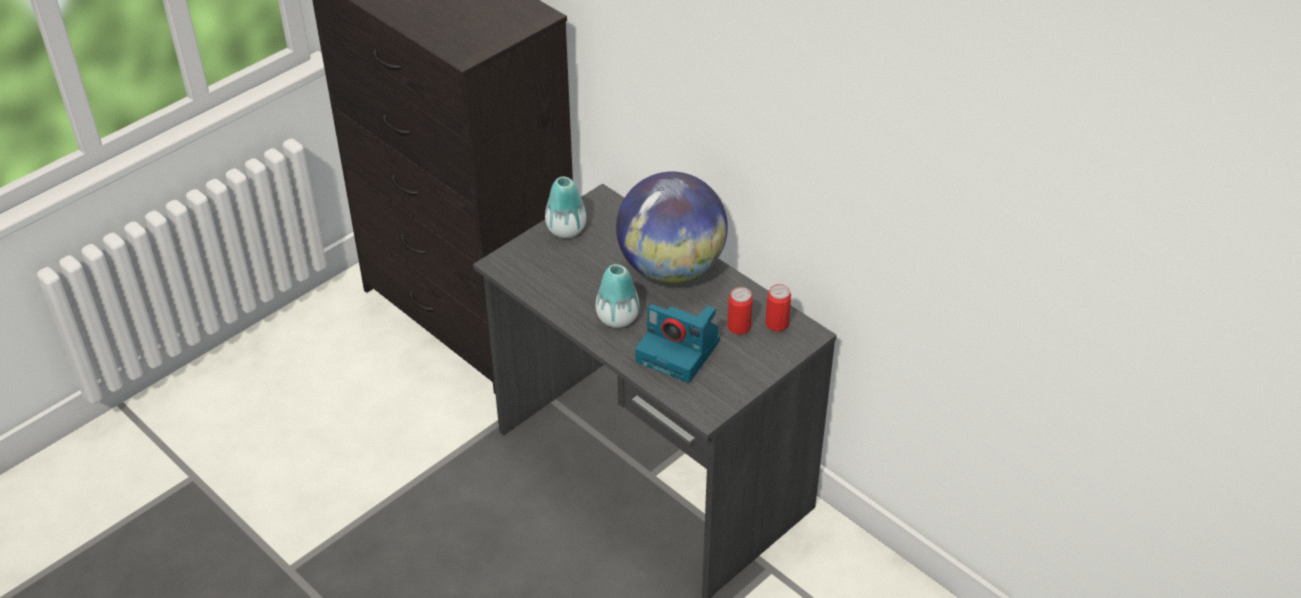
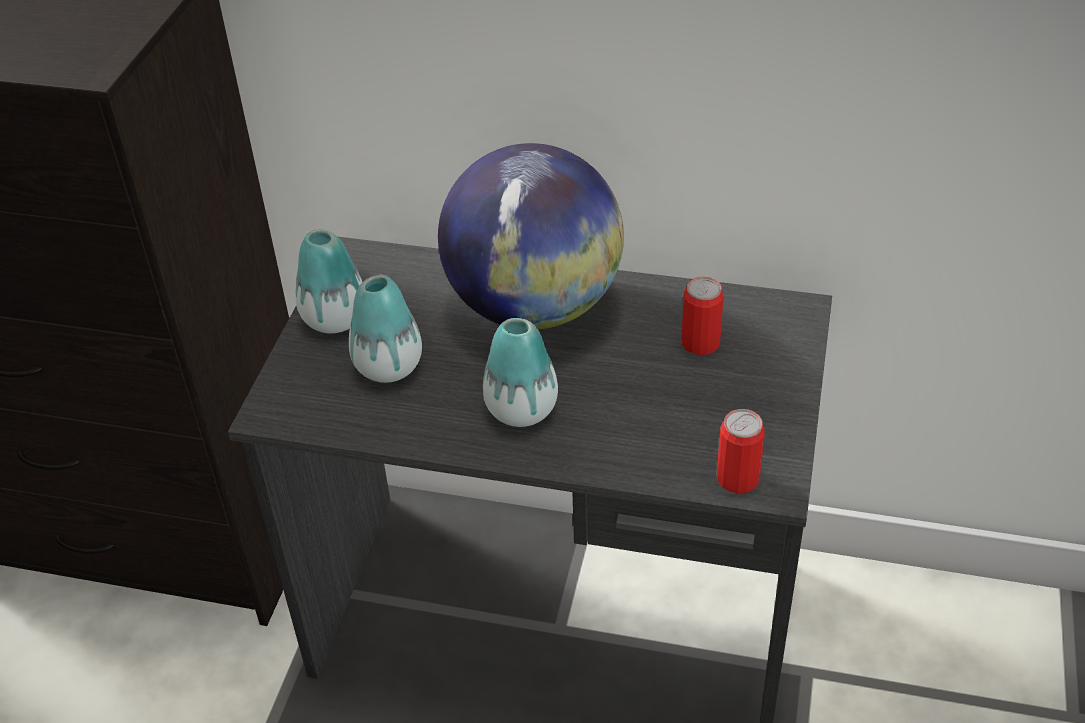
camera: 30 degrees left, 0 degrees up
camera [635,304,720,383] -> none
can [765,284,791,331] -> can moved to [716,409,765,494]
none -> vase [349,275,422,383]

